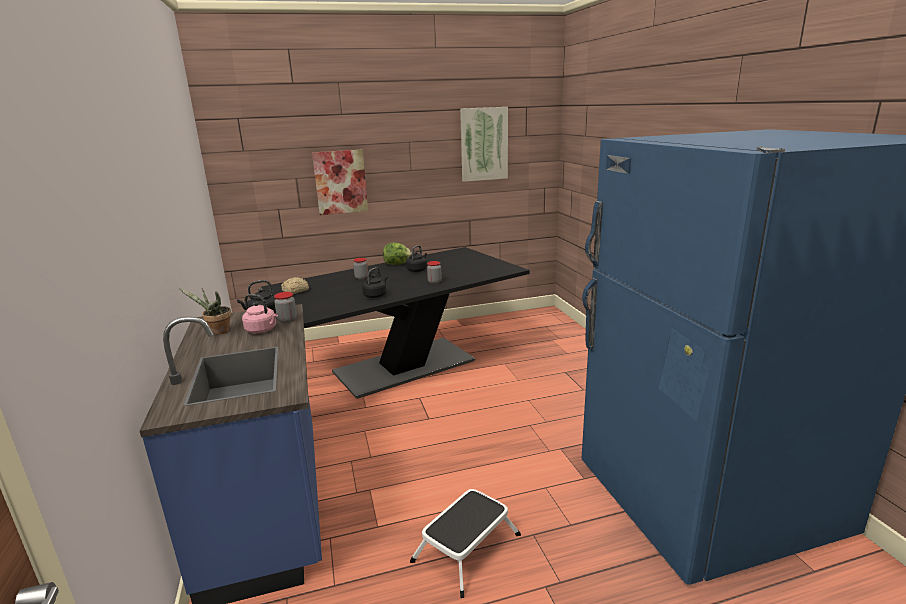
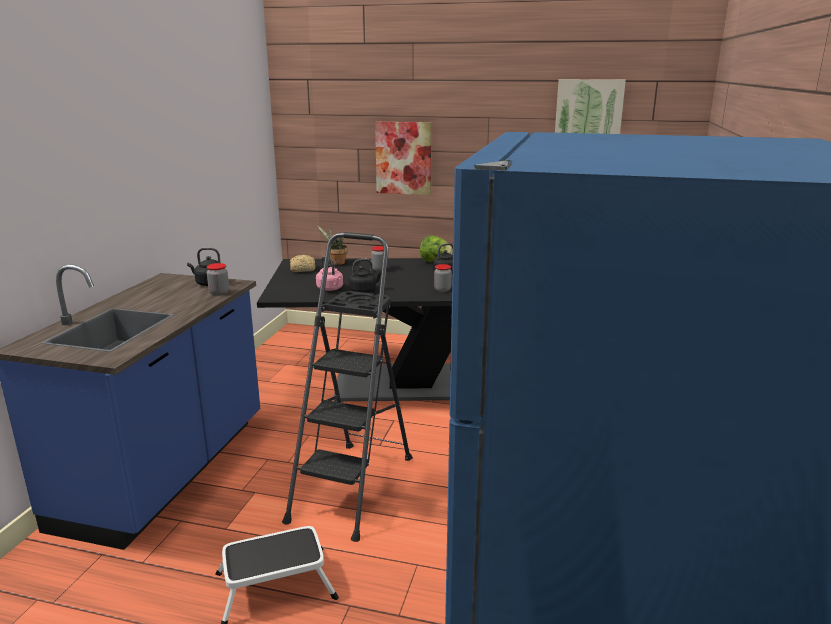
camera: 30 degrees right, 0 degrees up
potted plant [179,288,231,334] -> potted plant moved to [317,226,348,265]
pink kettle [242,294,278,333] -> pink kettle moved to [316,256,343,291]
none -> step ladder [282,232,413,542]

